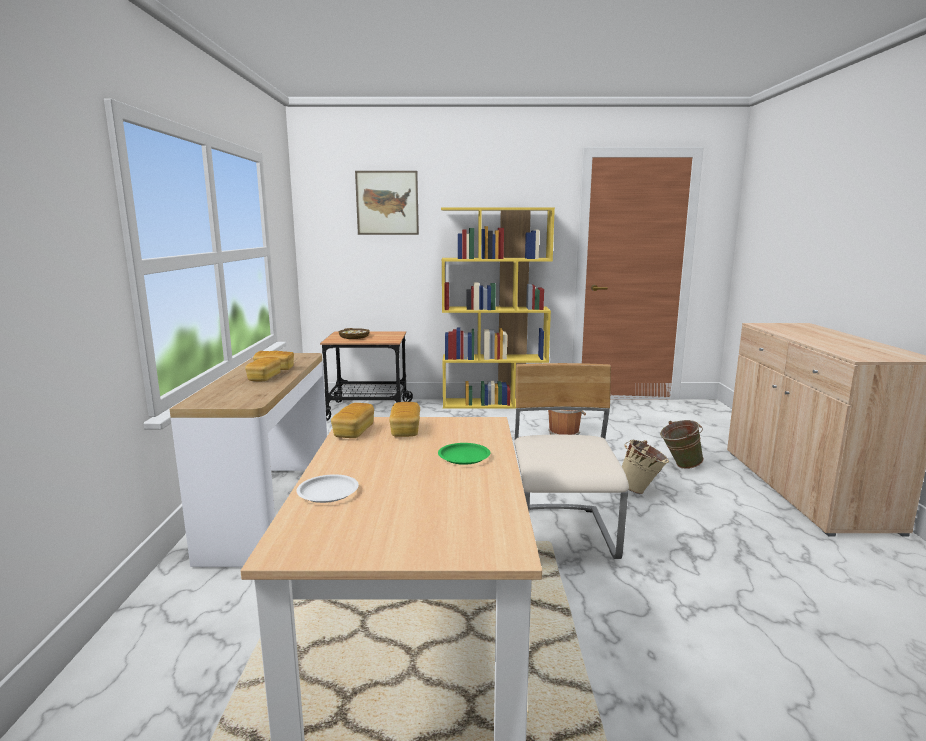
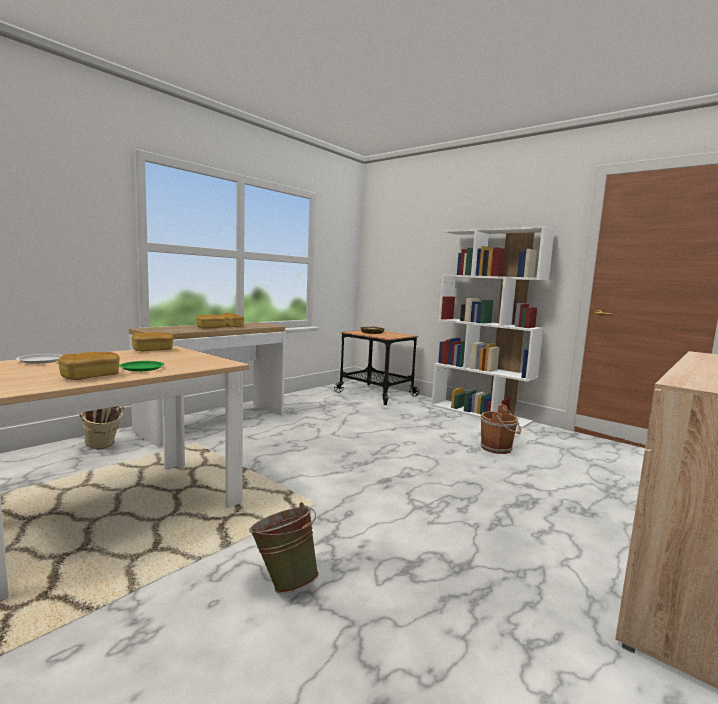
camera: 40 degrees right, 5 degrees down
picture [355,171,419,235] -> none
bread [389,402,420,437] -> bread moved to [58,352,120,380]
yellow bookcase [441,207,555,409] -> white bookcase [431,226,555,429]
beige chair [514,363,629,559] -> none
beige bucket [622,440,669,494] -> beige bucket moved to [78,406,124,449]
green bucket [660,420,704,469] -> green bucket moved to [249,502,319,593]

